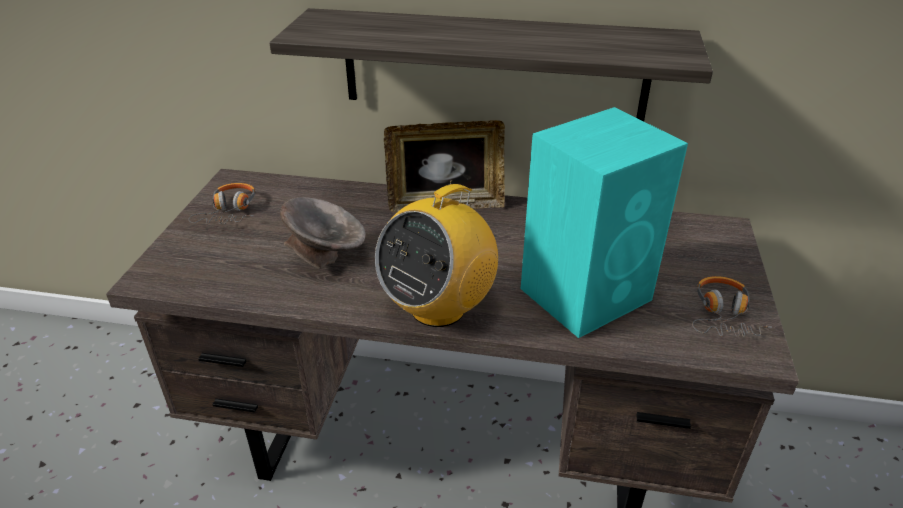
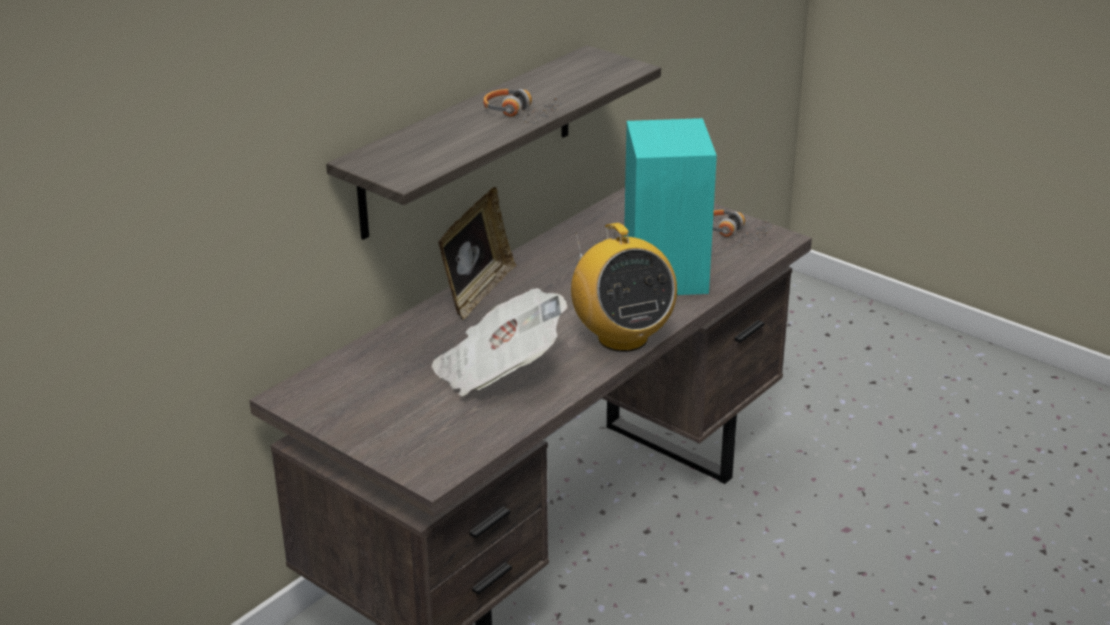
camera: 60 degrees left, 5 degrees down
headphones [188,183,255,224] -> headphones moved to [483,89,562,123]
grey bowl [280,197,366,269] -> newspaper [431,288,568,396]

